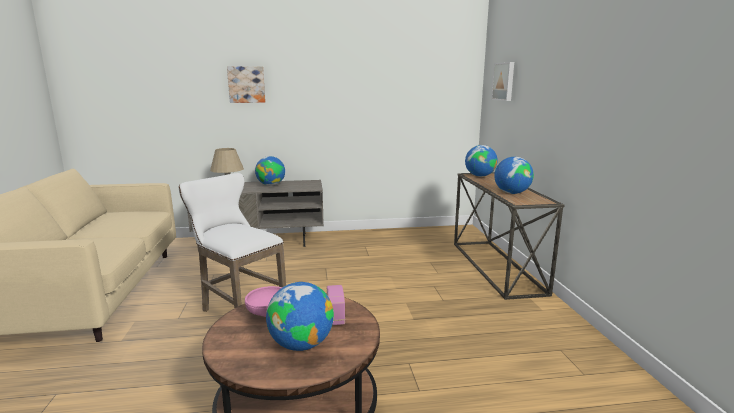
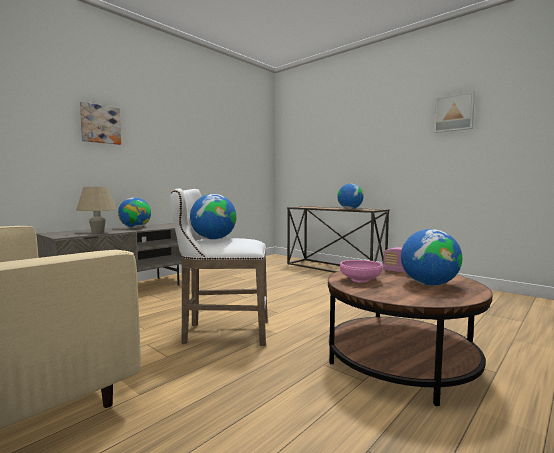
camera: 40 degrees left, 10 degrees down
globe [465,145,498,177] -> globe moved to [190,194,236,240]
picture [491,62,514,101] -> picture moved to [434,91,475,133]

